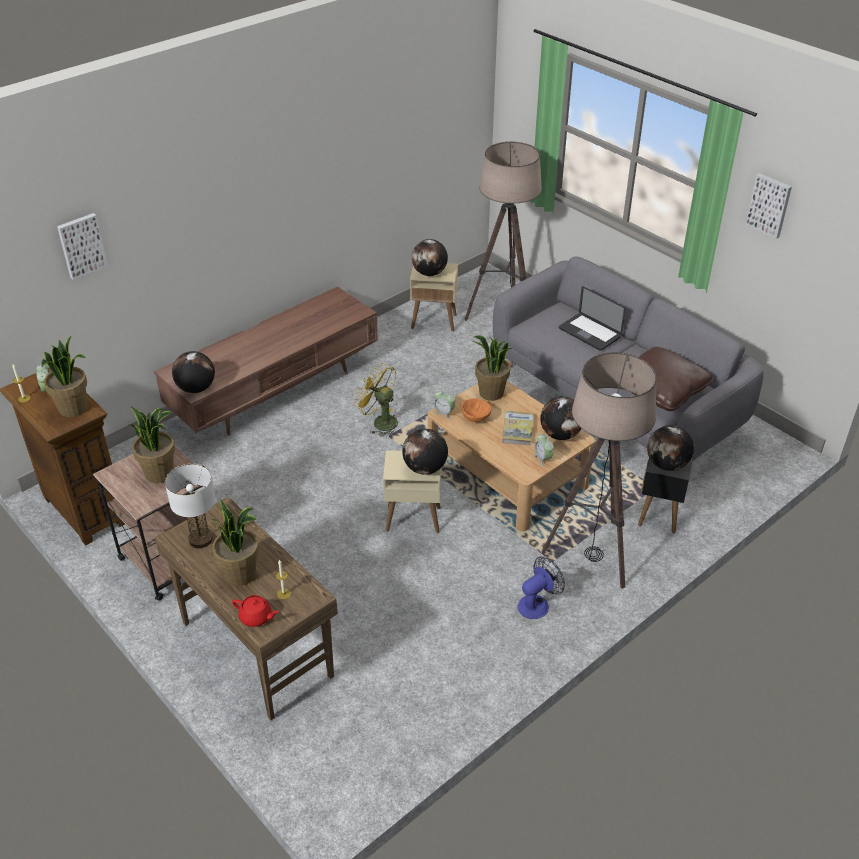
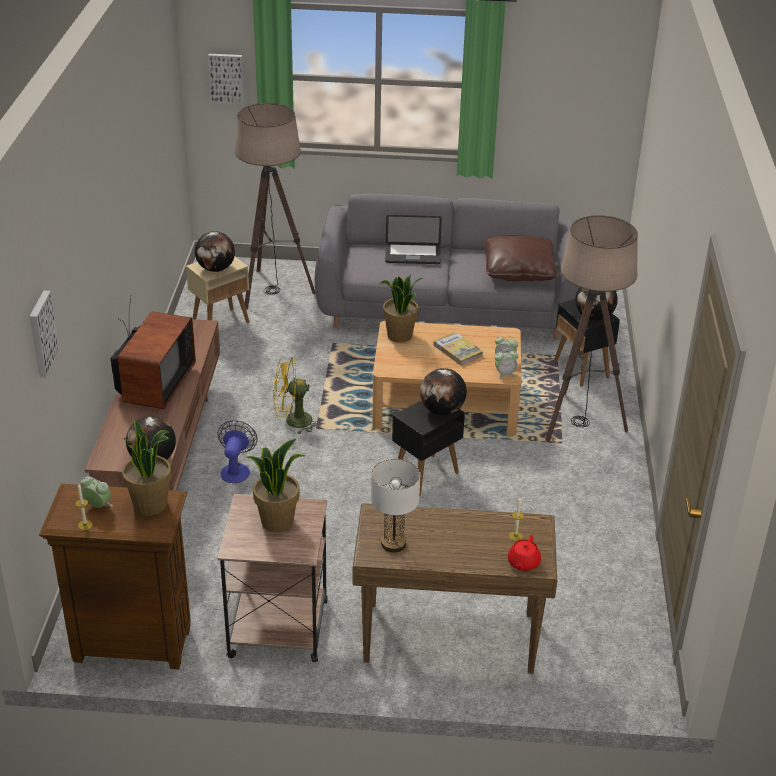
camera: 45 degrees left, 5 degrees down
potted plant [212,499,259,586] -> none
red teapot [232,595,279,627] -> red teapot turned 135 degrees clockwise [508,535,541,571]
beige side table [383,450,441,533] -> black side table [392,400,465,495]
alarm clock [434,390,456,419] -> alarm clock moved to [495,349,518,379]
orange bowl [462,398,491,422] -> none
fan [517,556,565,619] -> fan moved to [217,420,257,483]
globe [540,397,581,440] -> none
picture [746,173,792,239] -> picture moved to [208,54,244,105]
none -> television [111,296,196,409]

